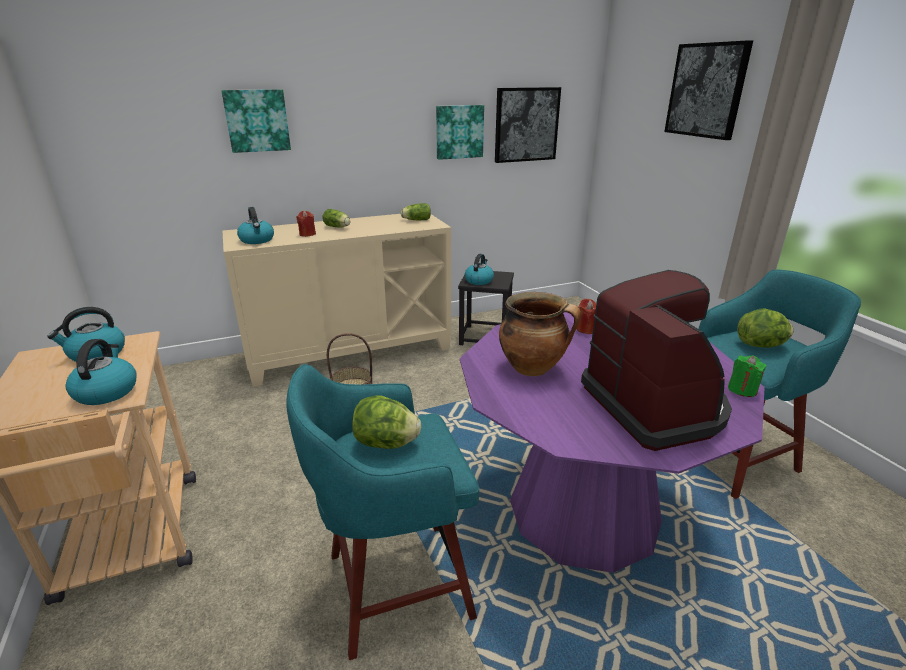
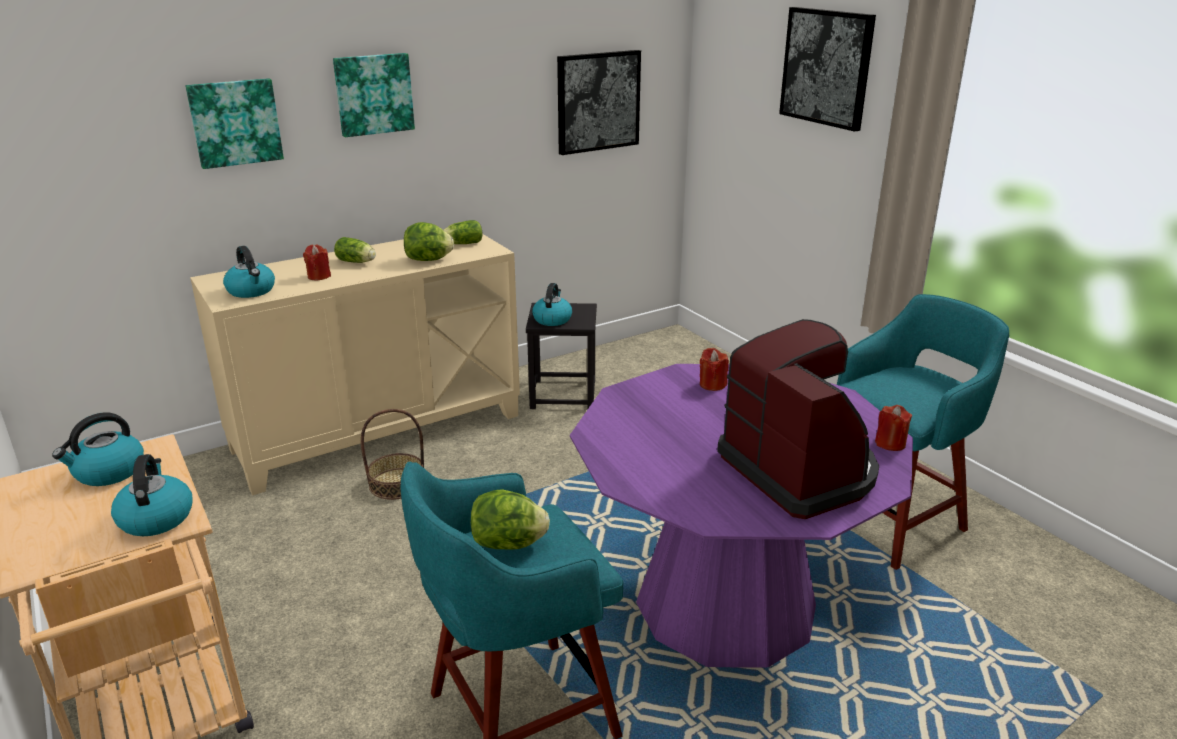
camera: 10 degrees left, 0 degrees up
picture [436,105,484,160] -> picture moved to [333,53,415,137]
cooking pot [499,292,581,376] -> none
green candle [728,355,767,397] -> red candle [875,405,912,451]
lettuce [737,309,793,347] -> lettuce moved to [404,222,454,261]

